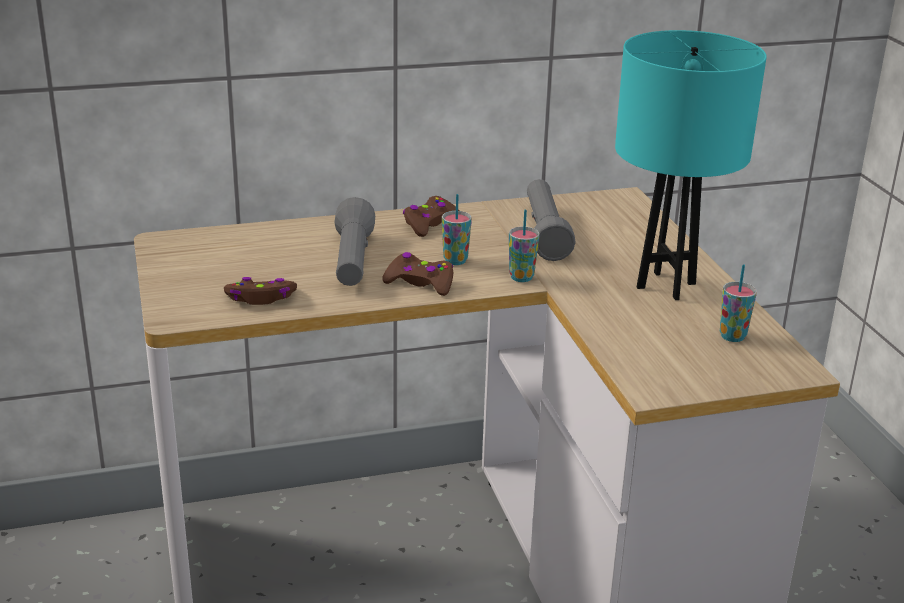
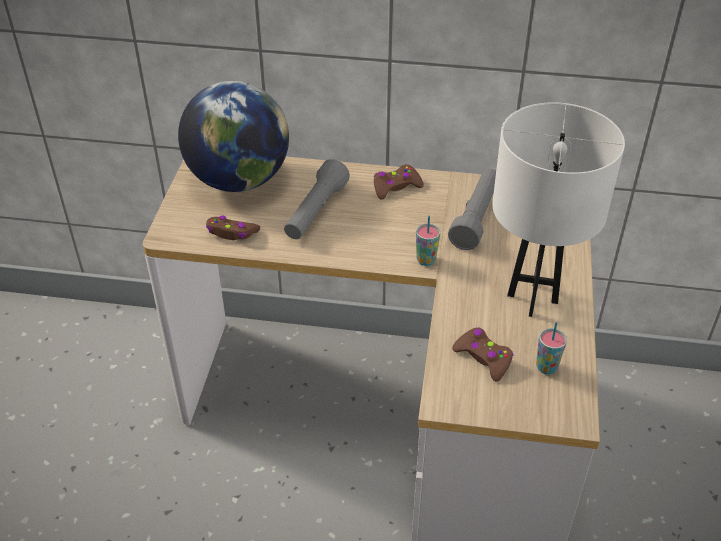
camera: 25 degrees right, 15 degrees up
brown game controller [382,252,453,296] -> brown game controller moved to [452,328,513,381]
cup [442,194,472,265] -> none
turquoise table lamp [615,30,767,300] -> white table lamp [492,102,625,317]
none -> globe [178,81,289,192]

